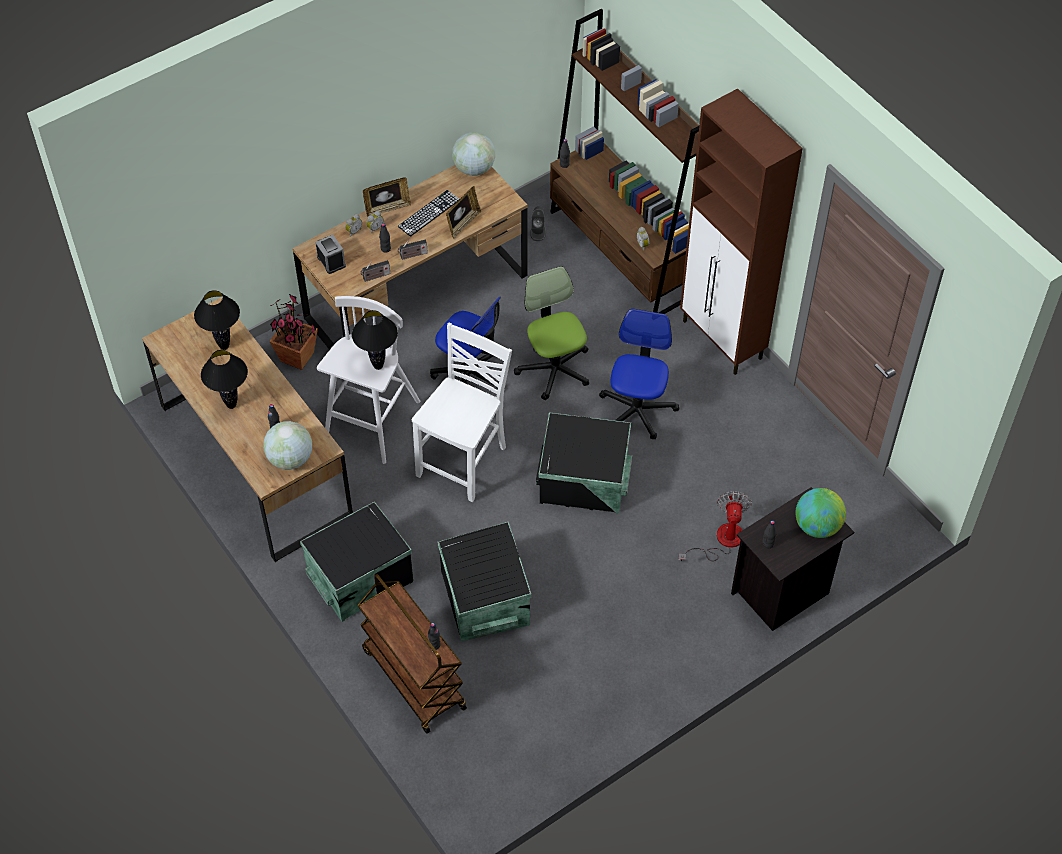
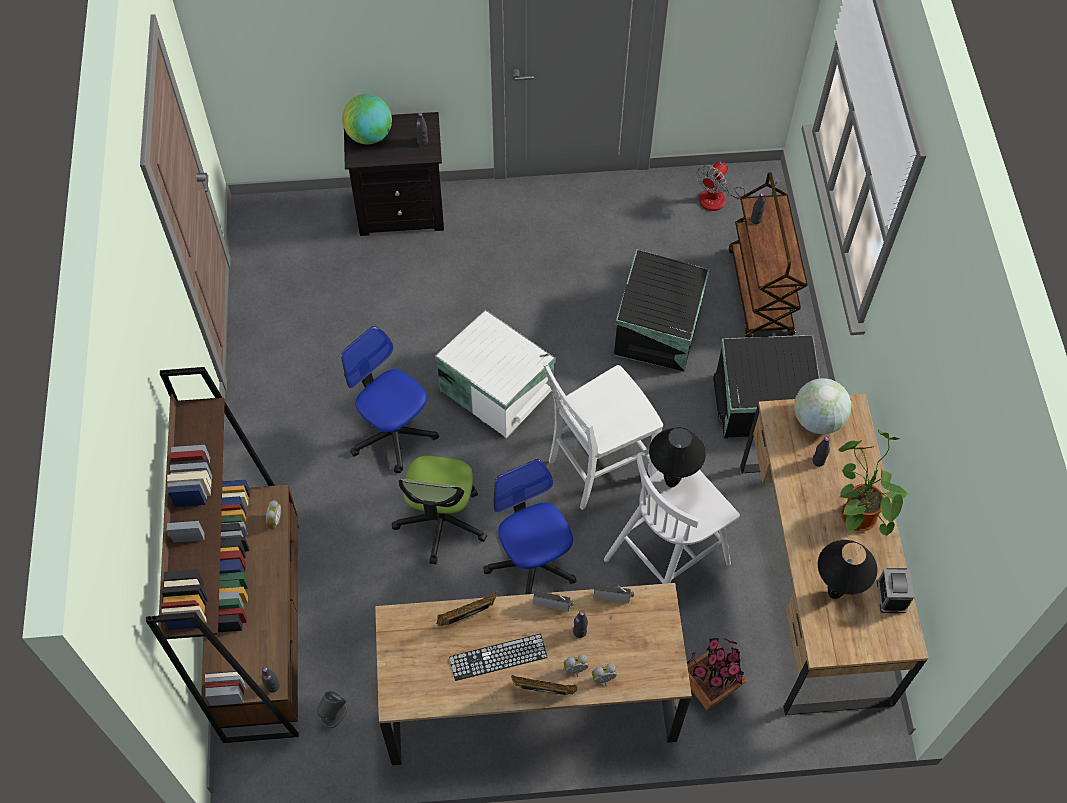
camera: 150 degrees left, 5 degrees up
black table lamp [201,350,248,409] -> potted plant [838,429,909,537]
alarm clock [315,235,346,274] -> alarm clock moved to [877,568,914,613]
globe [452,132,495,176] -> none
black storage box [536,412,632,514] -> white storage box [435,310,556,439]
office chair [599,309,679,440] -> office chair turned 90 degrees clockwise [341,326,439,473]
fan [678,491,752,561] -> fan moved to [696,161,781,211]
brown cabinet [680,88,803,375] -> none

